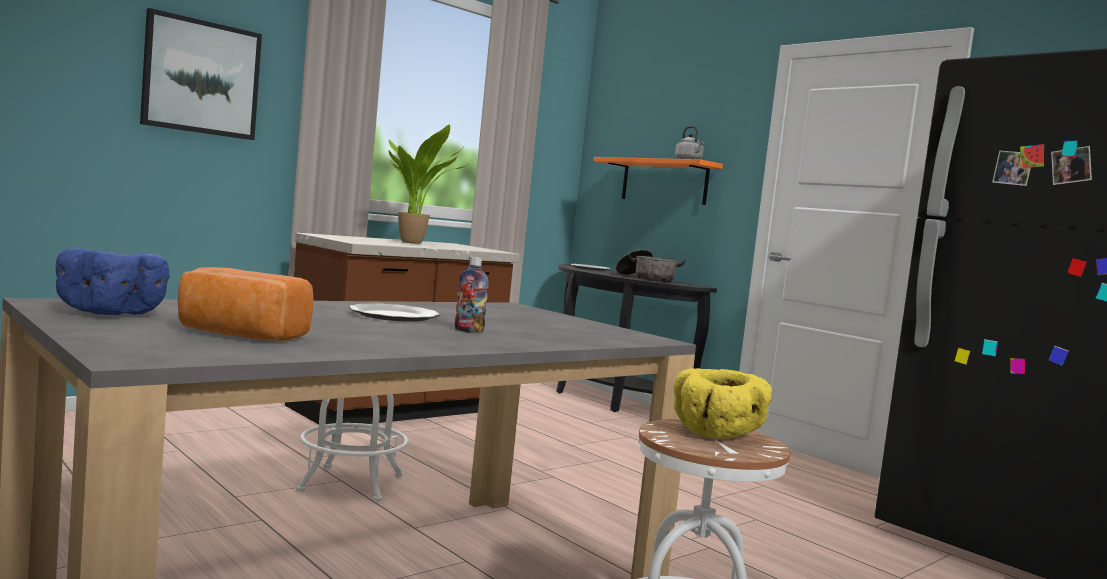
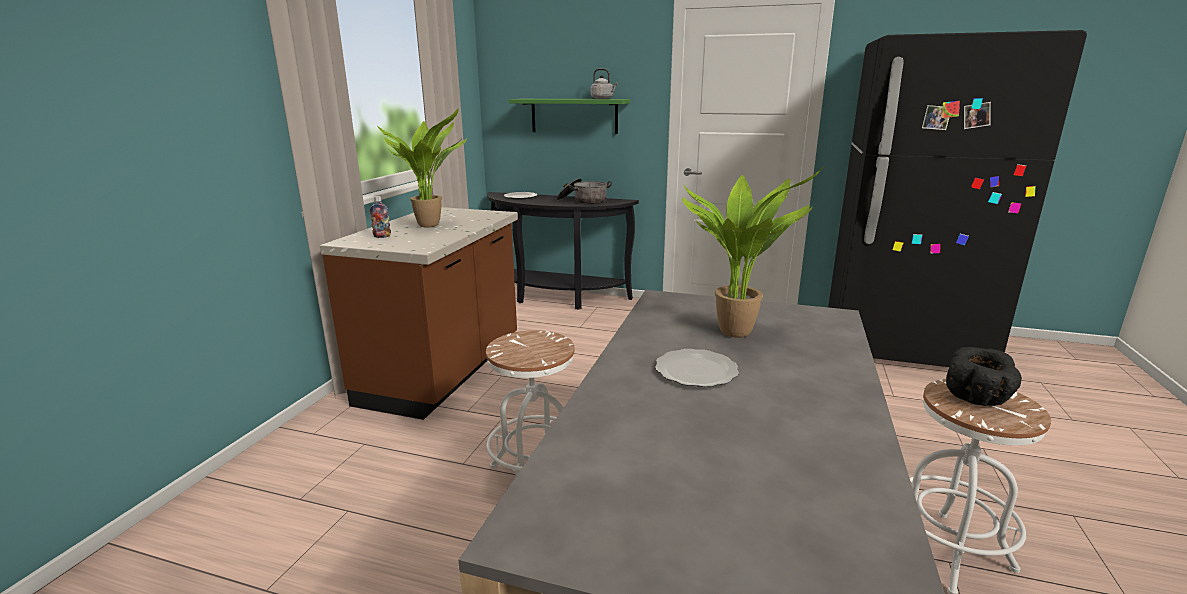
camera: 30 degrees left, 15 degrees up
blue bowl [56,248,170,315] -> none
picture [140,8,262,140] -> none
bread [178,267,314,341] -> none
bottle [455,257,489,333] -> bottle moved to [370,196,391,238]
orange shelf [593,157,723,205] -> green shelf [509,99,630,134]
yellow bowl [673,368,772,439] -> black bowl [946,347,1022,406]
none -> potted plant [682,166,824,338]

